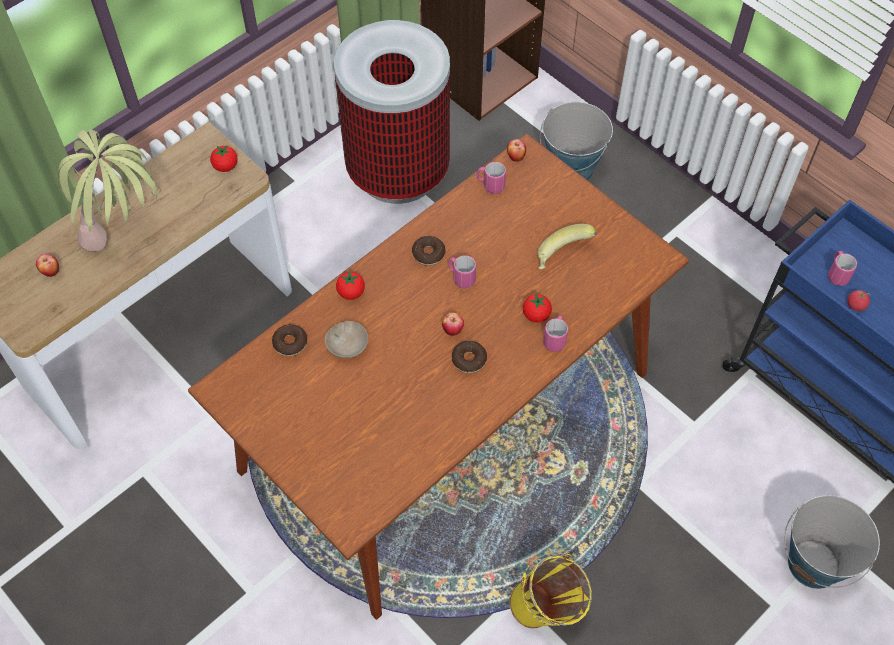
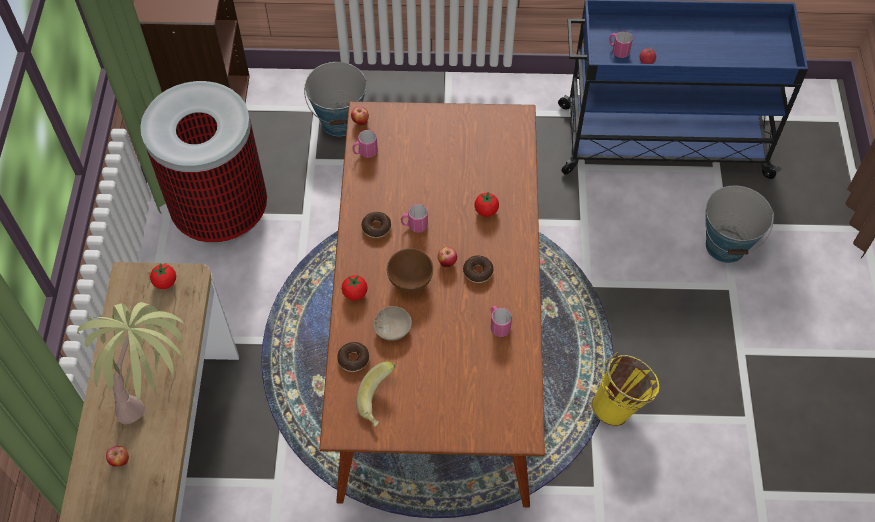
camera: 45 degrees left, 0 degrees up
banana [537,224,597,270] -> banana moved to [356,361,396,427]
pink mug [543,316,568,352] -> pink mug moved to [490,306,512,337]
none -> brown bowl [387,248,433,293]

